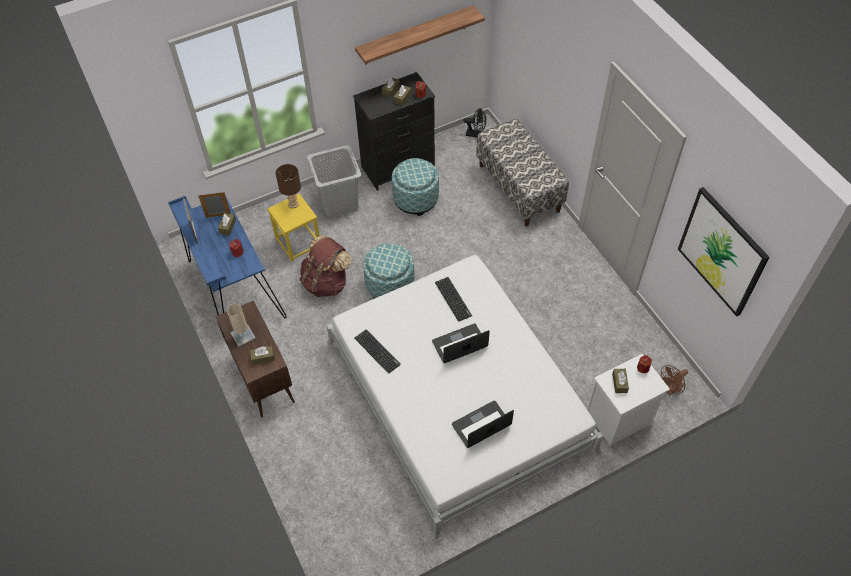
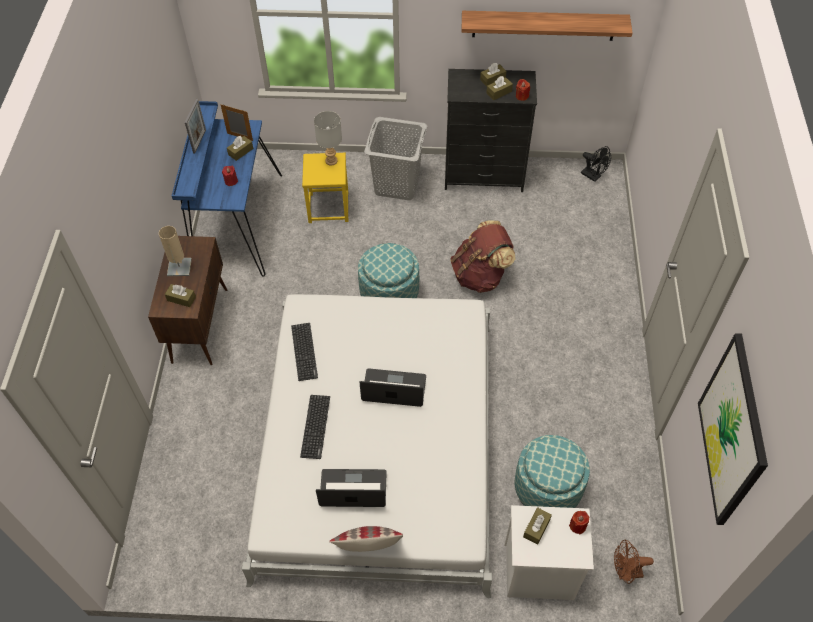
camera: 30 degrees right, 0 degrees up
brown table lamp [276,164,301,208] -> grey table lamp [314,111,342,166]
brown backpack [299,235,352,297] -> brown backpack moved to [450,220,515,293]
ottoman [392,158,439,216] -> ottoman moved to [515,435,590,508]
keyboard [435,277,472,322] -> keyboard moved to [300,395,330,459]
bench [476,119,569,226] -> none
none -> pillow [329,526,403,552]

